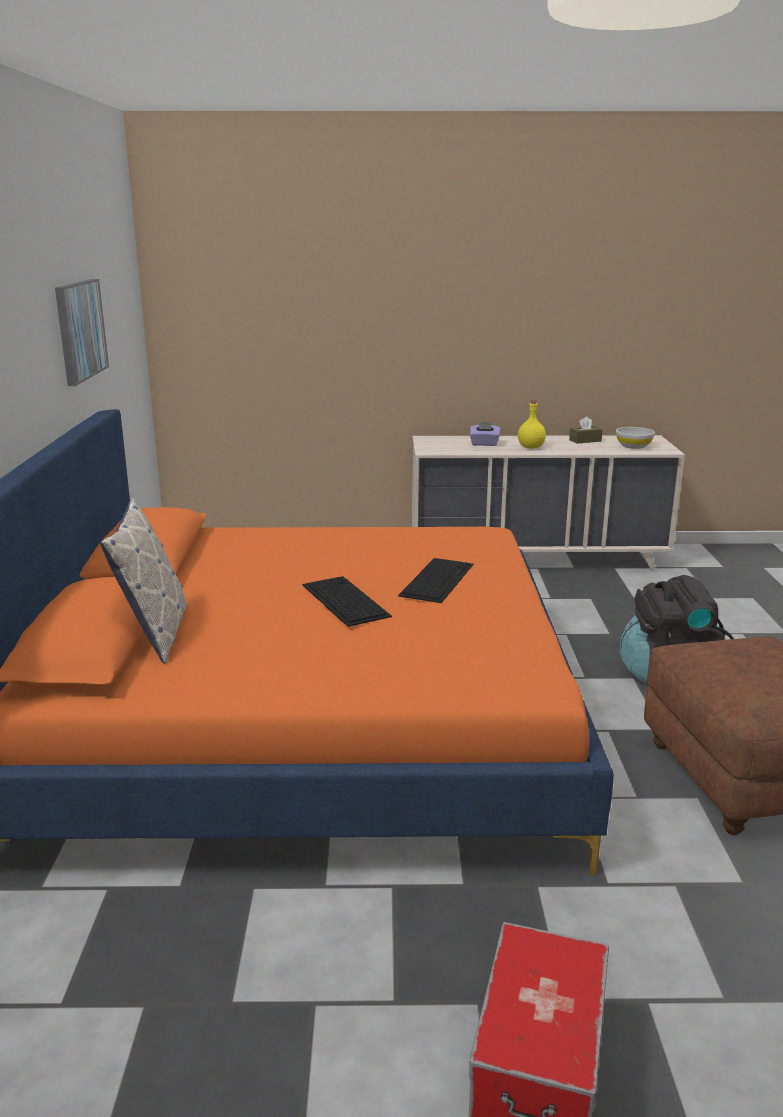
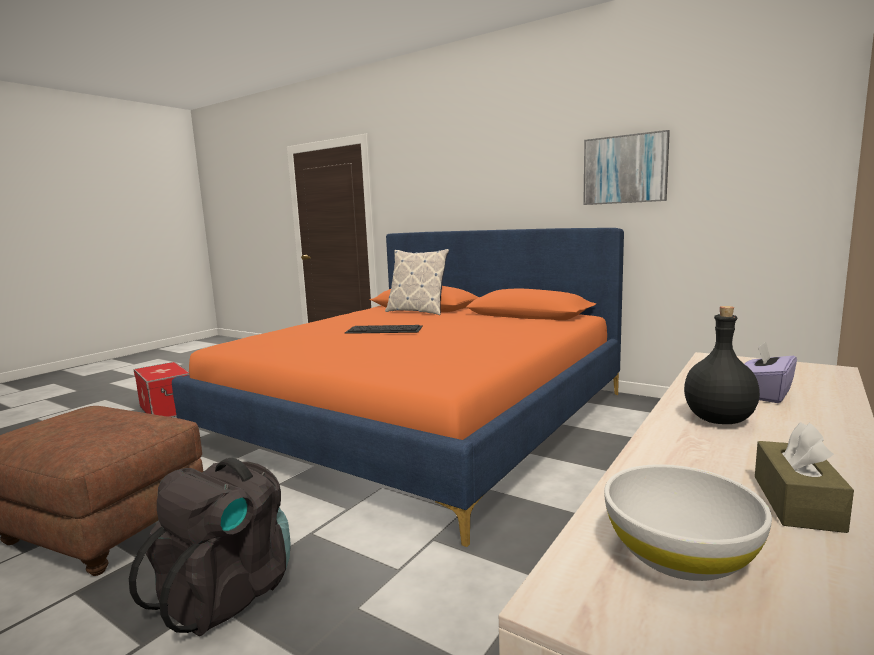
camera: 125 degrees right, 10 degrees down
keyboard [398,558,473,603] -> none
yellow bottle [518,400,546,449] -> black bottle [684,306,760,424]

